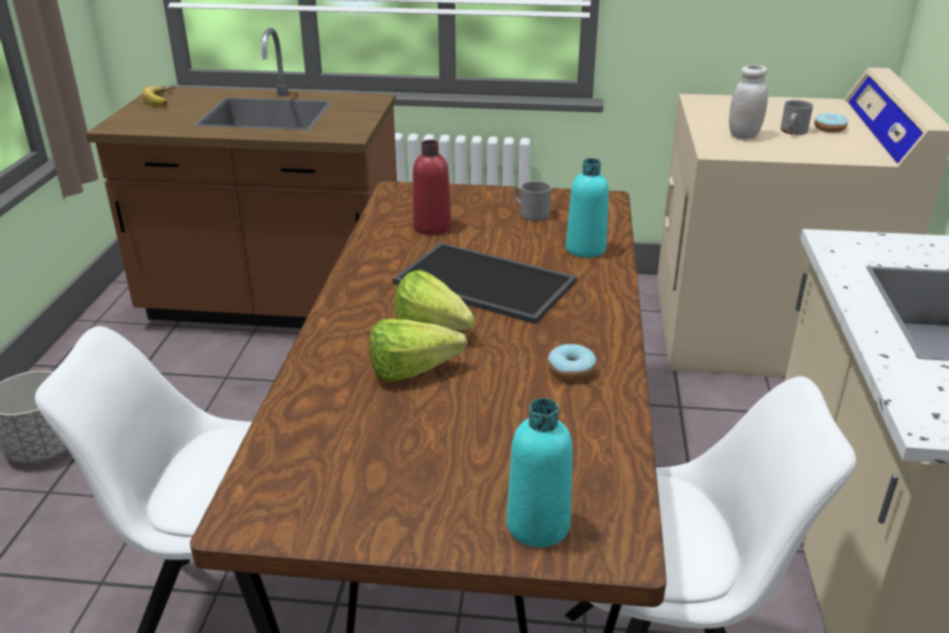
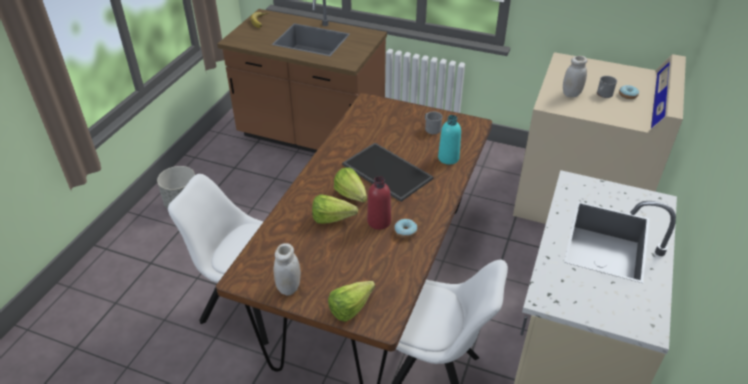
camera: 15 degrees right, 10 degrees up
red bottle [413,140,451,235] -> red bottle moved to [367,176,391,230]
turquoise bottle [506,398,573,547] -> lettuce [328,281,375,322]
none -> white jar [274,243,301,296]

